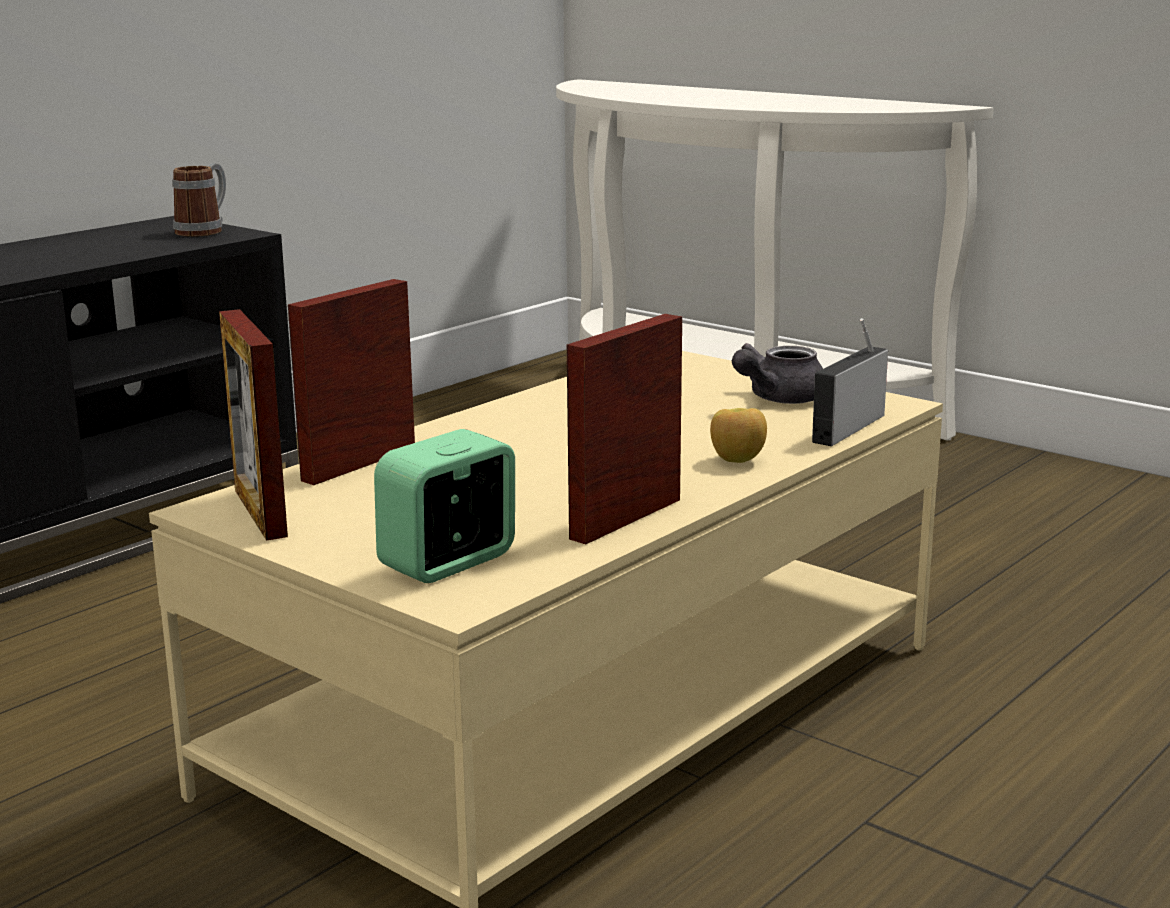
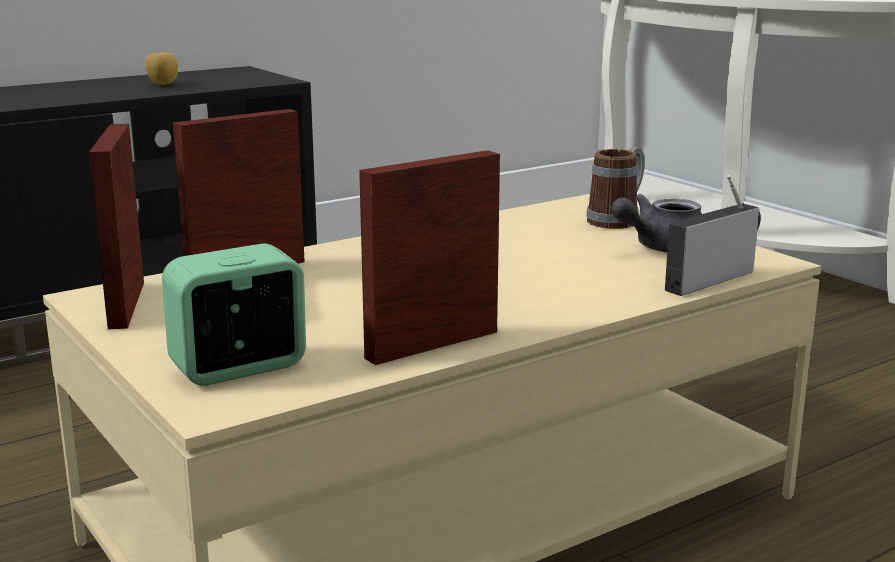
camera: 15 degrees right, 0 degrees up
mug [172,163,226,237] -> mug moved to [586,147,645,229]
apple [710,408,767,463] -> apple moved to [145,53,178,85]

